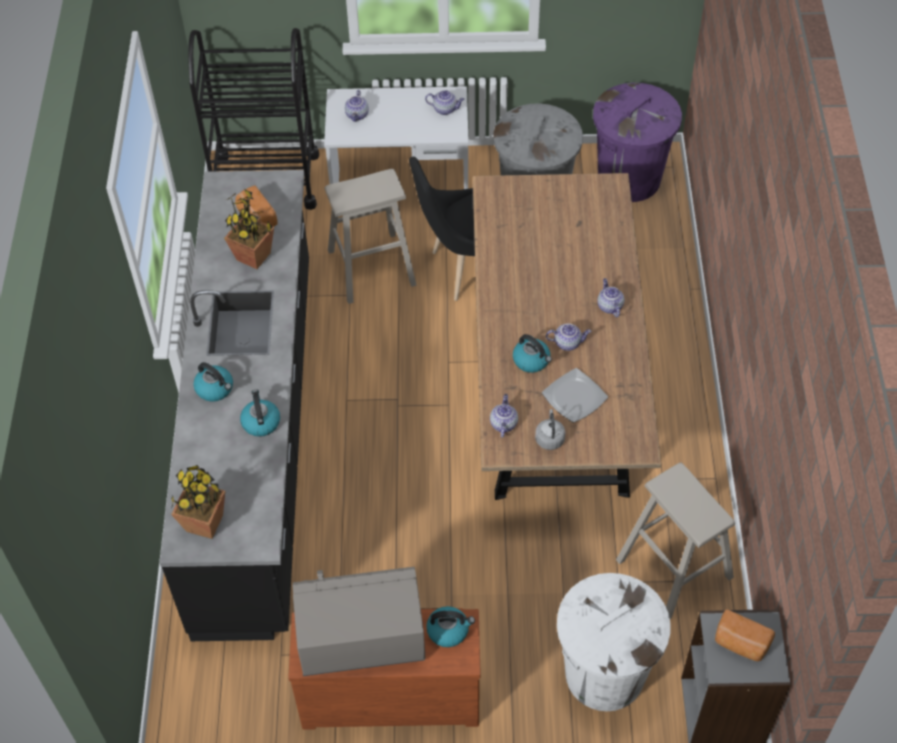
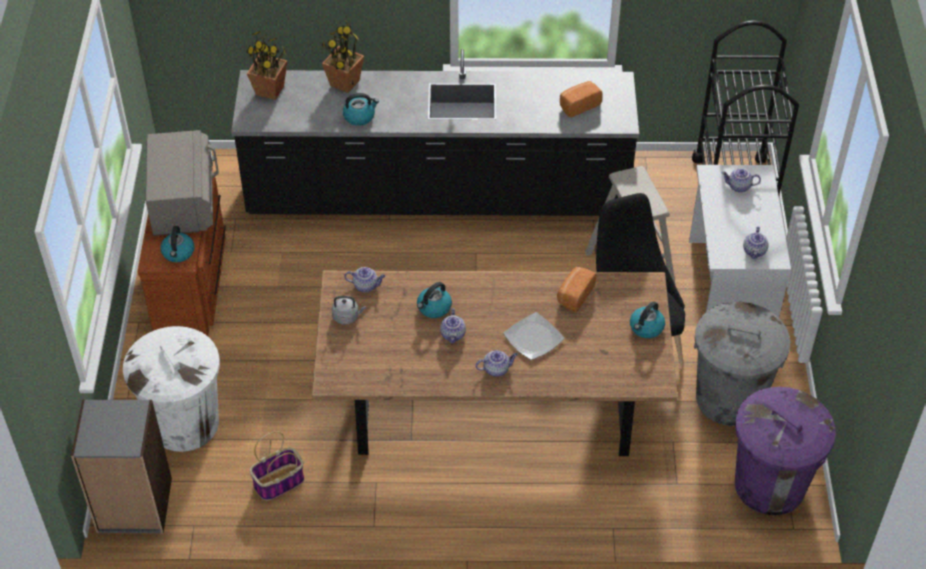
camera: 90 degrees right, 5 degrees down
kettle [193,362,233,402] -> kettle moved to [630,301,665,338]
potted plant [224,189,274,269] -> potted plant moved to [322,21,364,93]
plate [542,368,608,423] -> plate moved to [503,312,564,360]
beige stool [616,462,735,619] -> basket [249,431,304,501]
bread [715,609,775,661] -> bread moved to [557,267,596,312]

